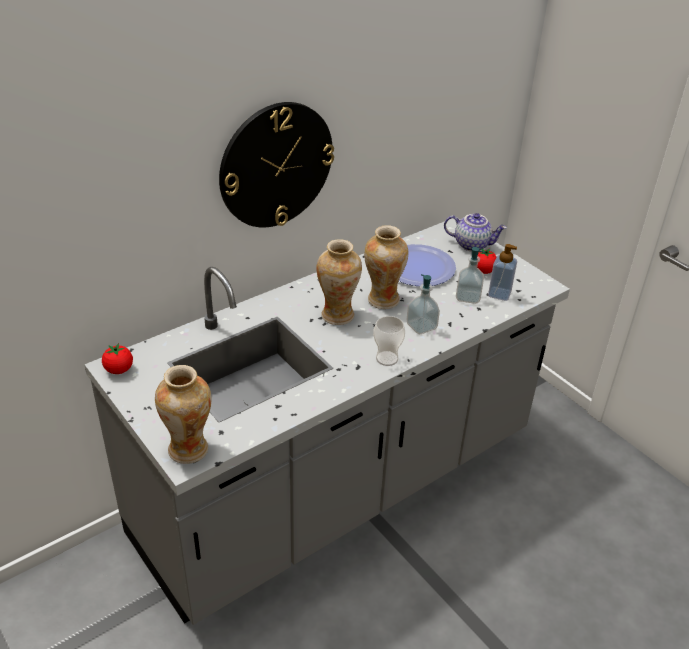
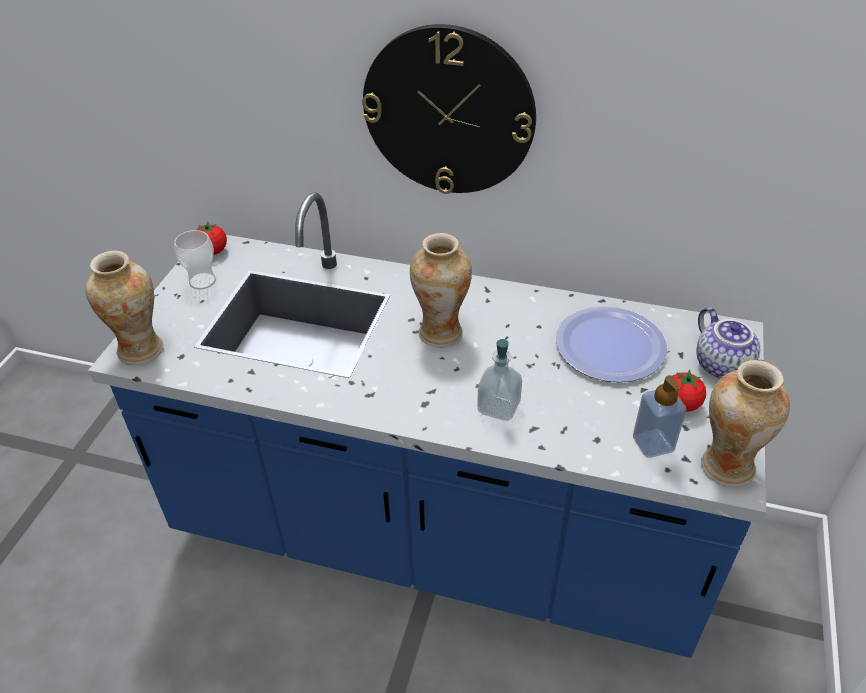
camera: 55 degrees right, 5 degrees up
grey counter [84,218,570,625] -> blue counter [88,192,766,658]
vase [364,225,408,309] -> vase moved to [701,360,790,487]
cup [373,316,405,366] -> cup moved to [174,230,216,290]
soap dispenser [456,247,485,304] -> none

